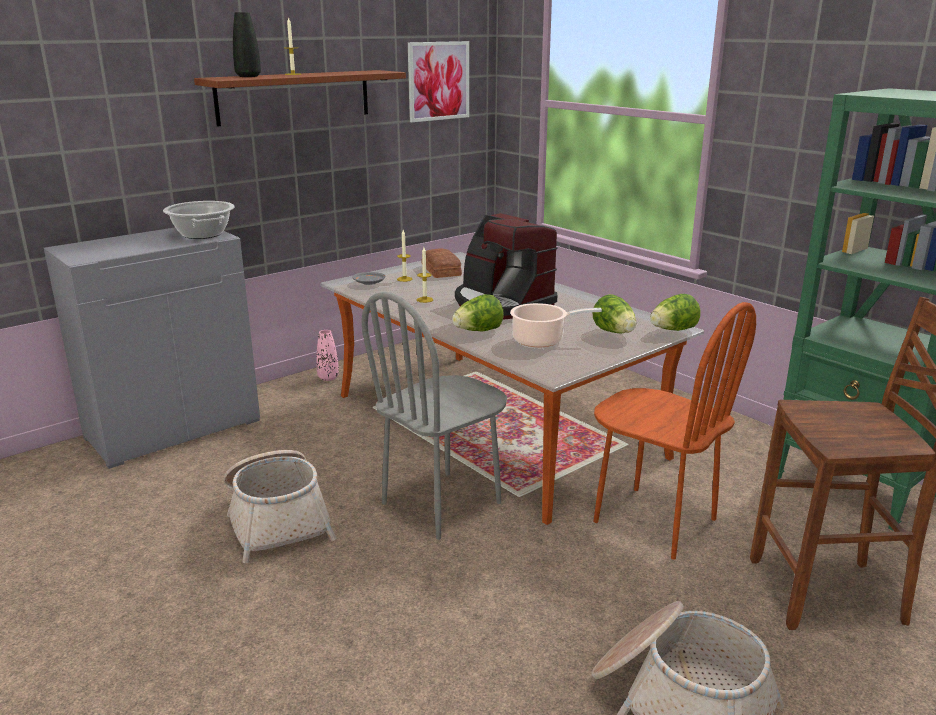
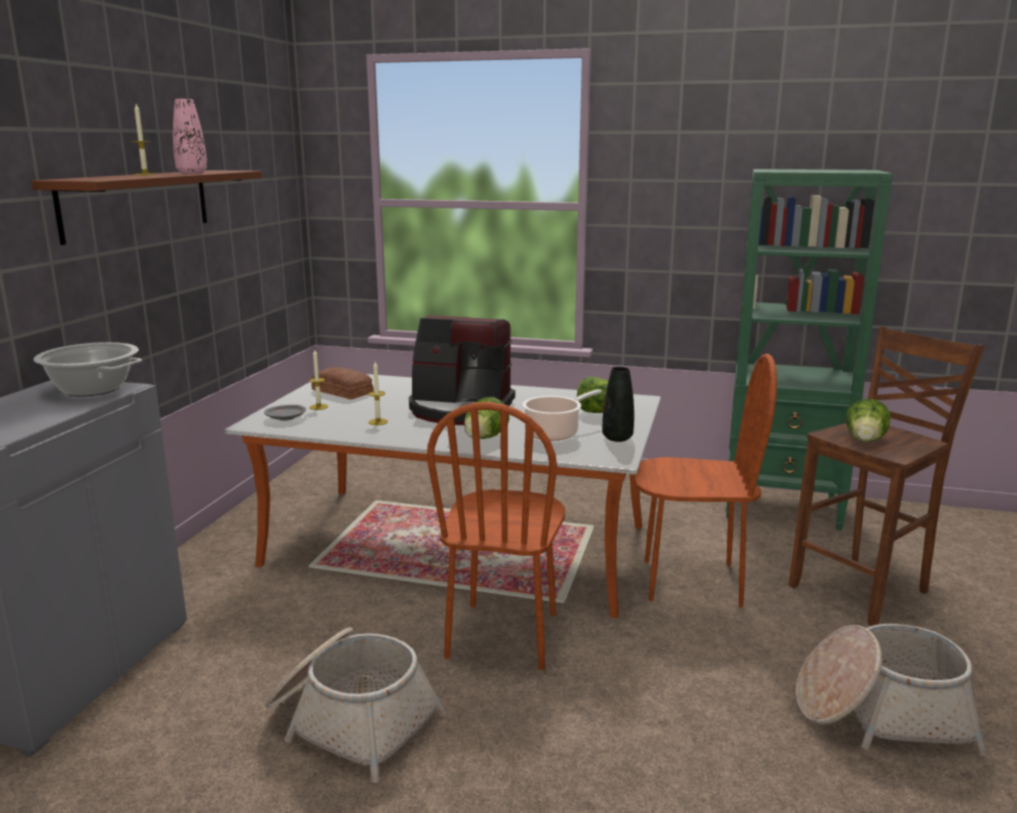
camera: 35 degrees left, 5 degrees down
black vase [233,12,261,77] -> black vase moved to [602,367,634,442]
pink vase [316,330,339,381] -> pink vase moved to [173,99,207,174]
grey chair [362,292,507,540] -> brown chair [427,402,565,670]
picture [408,41,469,122] -> none
lettuce [650,294,701,331] -> lettuce moved to [846,399,890,442]

